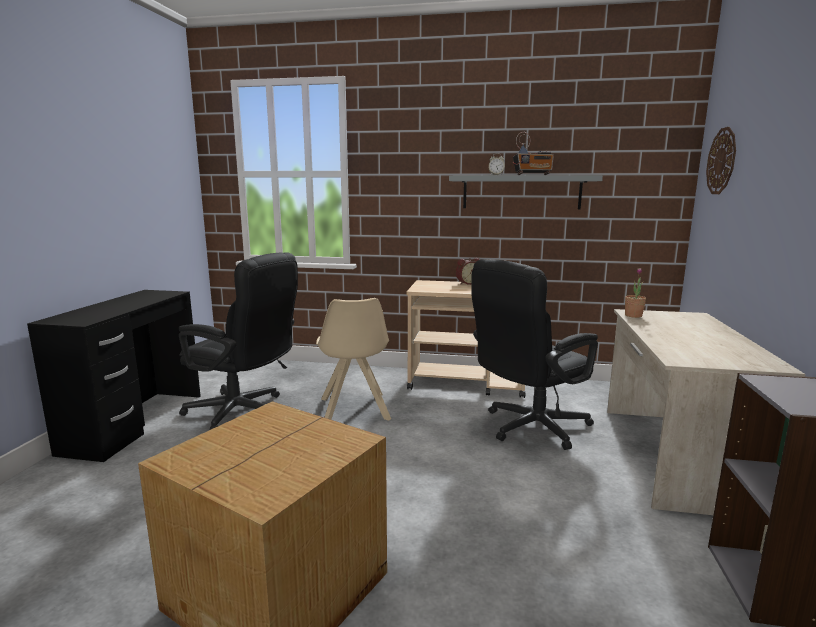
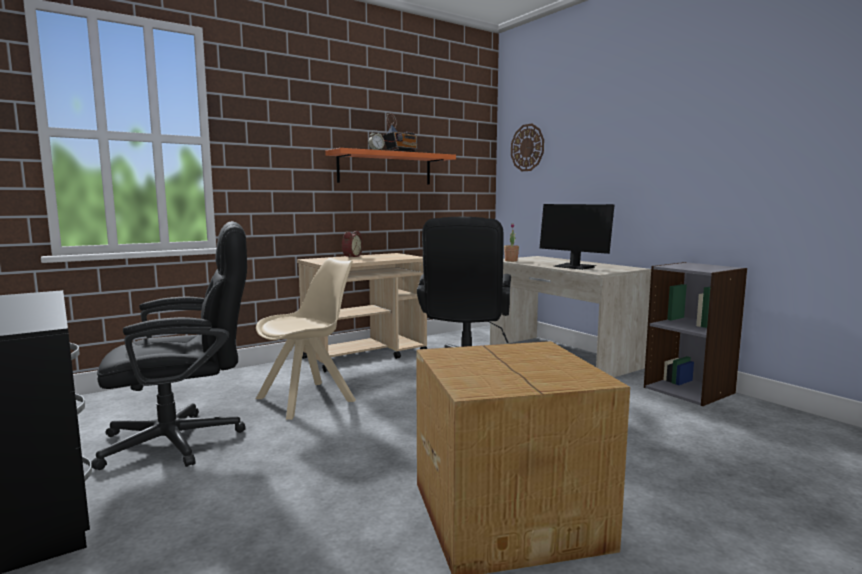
camera: 45 degrees left, 5 degrees down
beige chair [316,298,391,421] -> beige chair turned 75 degrees counterclockwise [256,257,356,420]
grey shelf [449,175,603,209] -> orange shelf [325,148,456,185]
none -> monitor [540,204,614,270]

